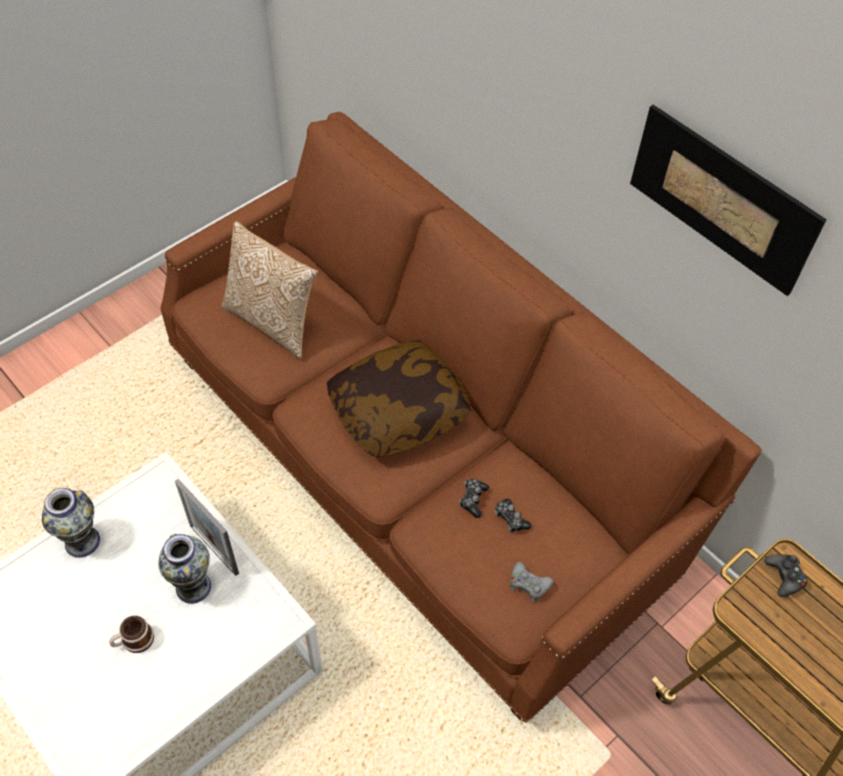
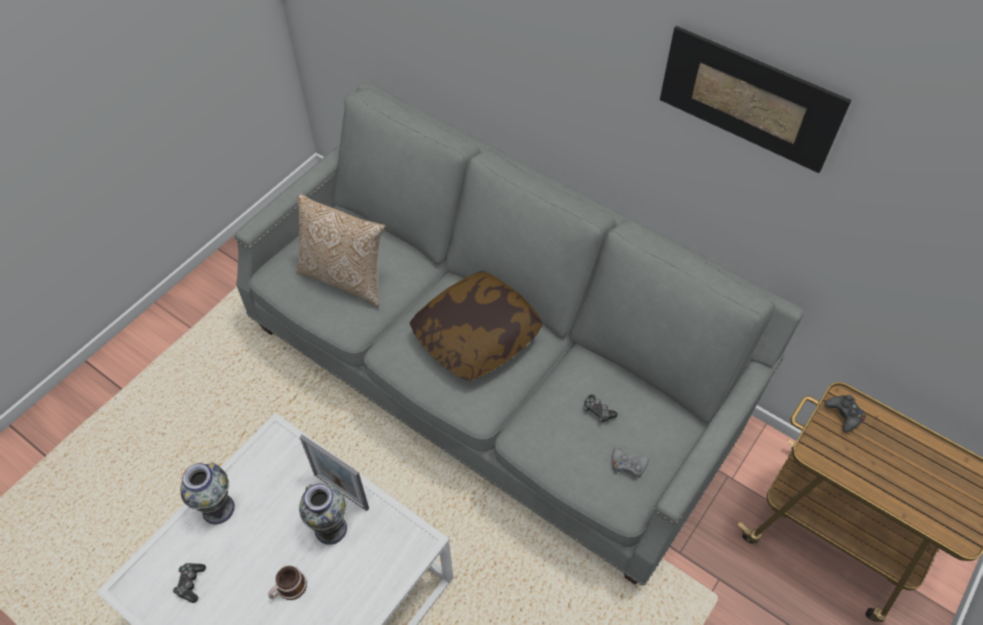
camera: 10 degrees left, 0 degrees up
brown sofa [161,112,762,723] -> grey sofa [235,82,804,586]
game controller [460,479,489,518] -> game controller moved to [173,563,206,603]

